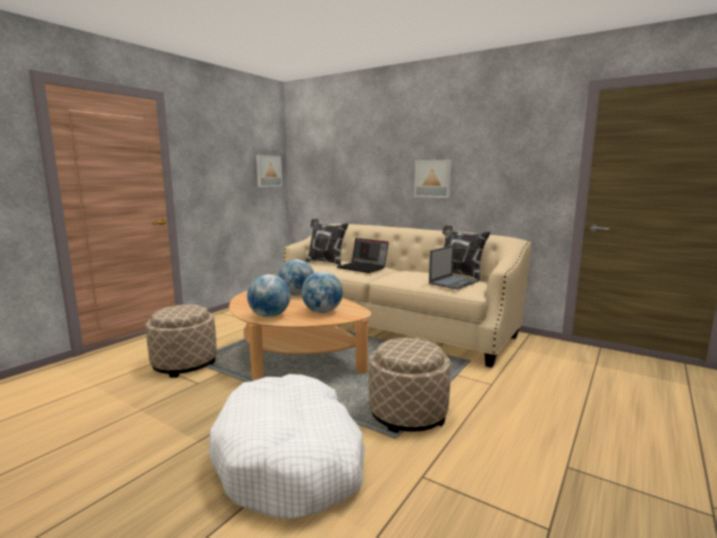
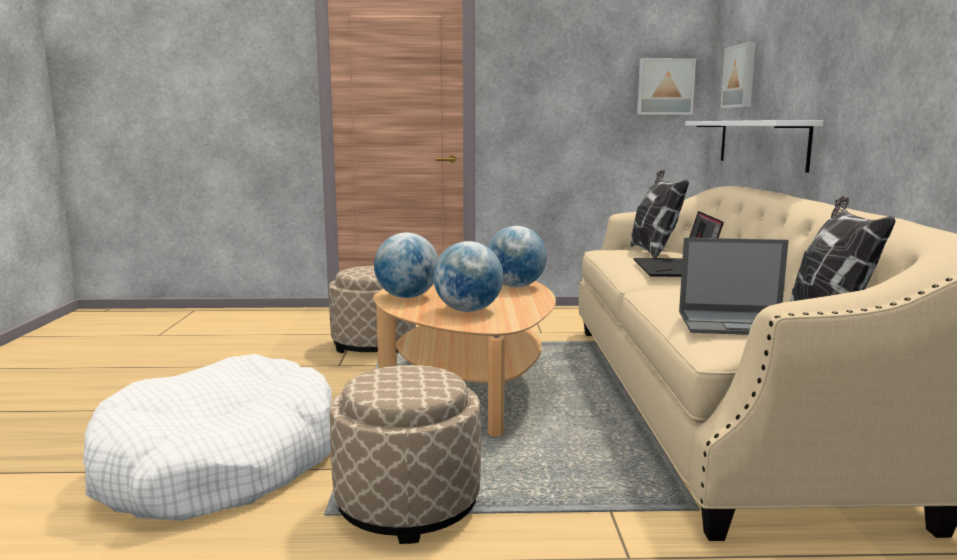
camera: 55 degrees right, 0 degrees up
picture [415,160,451,198] -> picture moved to [721,42,756,108]
none -> white shelf [685,120,823,173]

